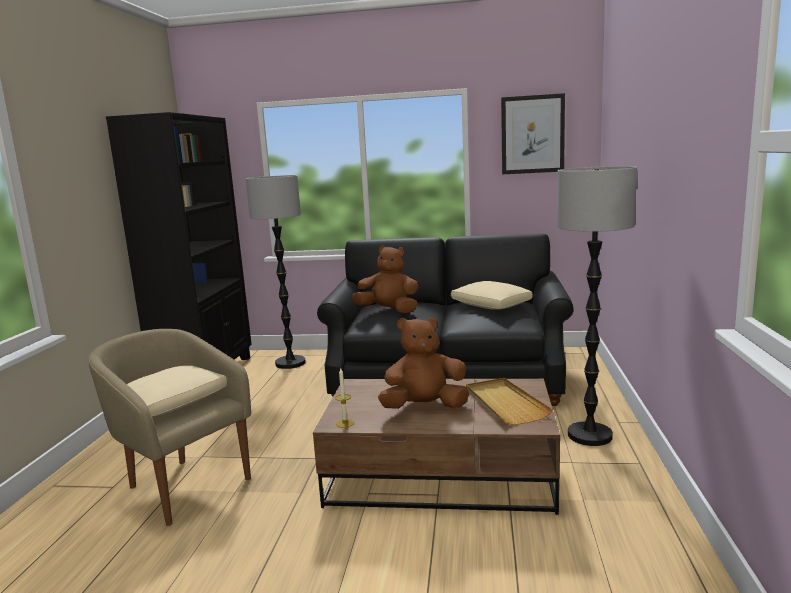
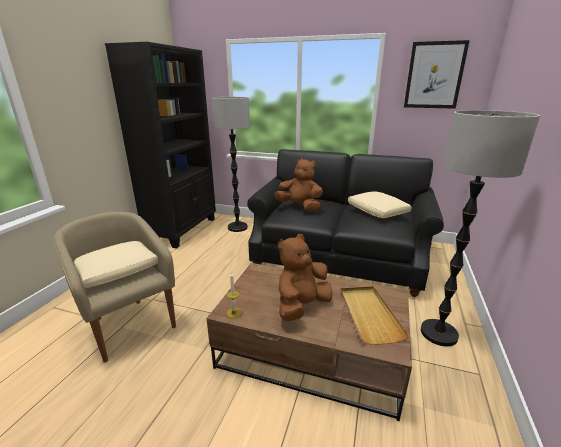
camera: 10 degrees right, 10 degrees up
brown plush toy [378,317,469,409] -> brown plush toy turned 45 degrees counterclockwise [278,234,333,321]

